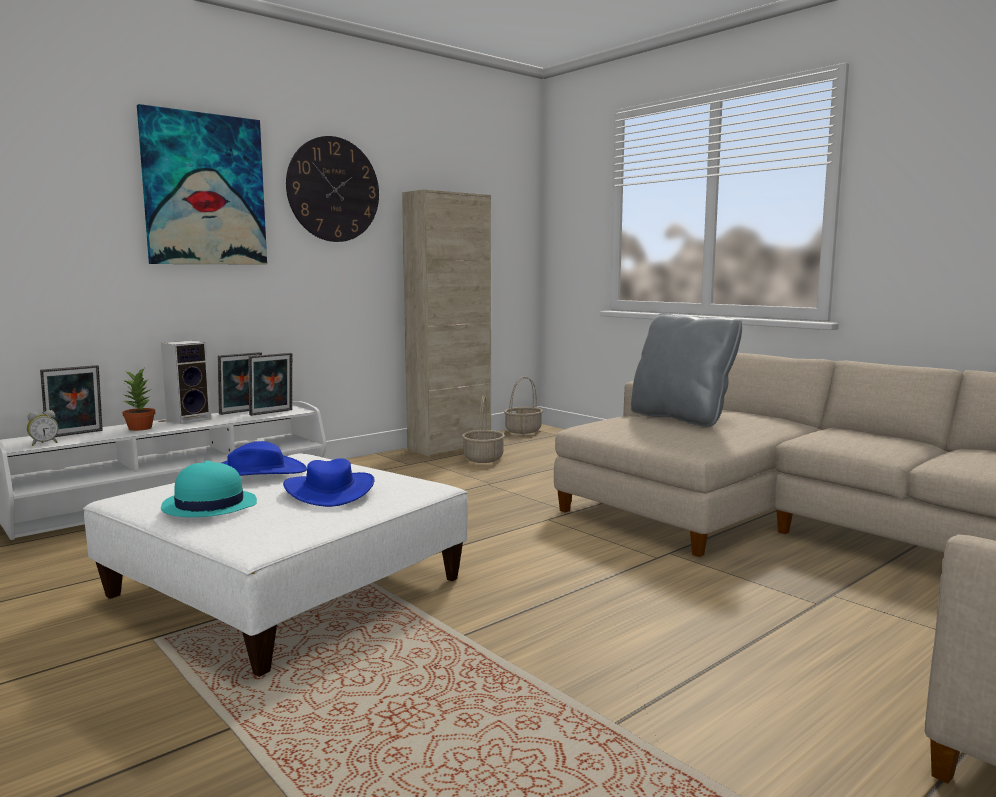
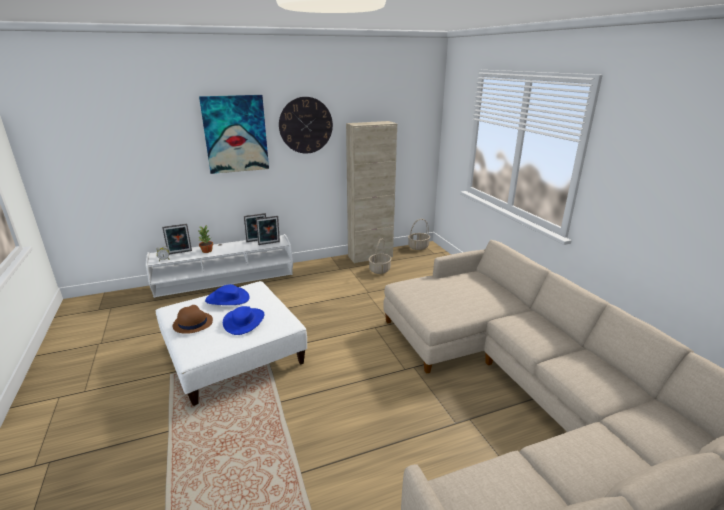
camera: 20 degrees right, 15 degrees up
speaker [161,341,211,424] -> none
turquoise hat [161,461,257,517] -> brown hat [172,305,213,334]
grey pillow [631,313,742,427] -> none

